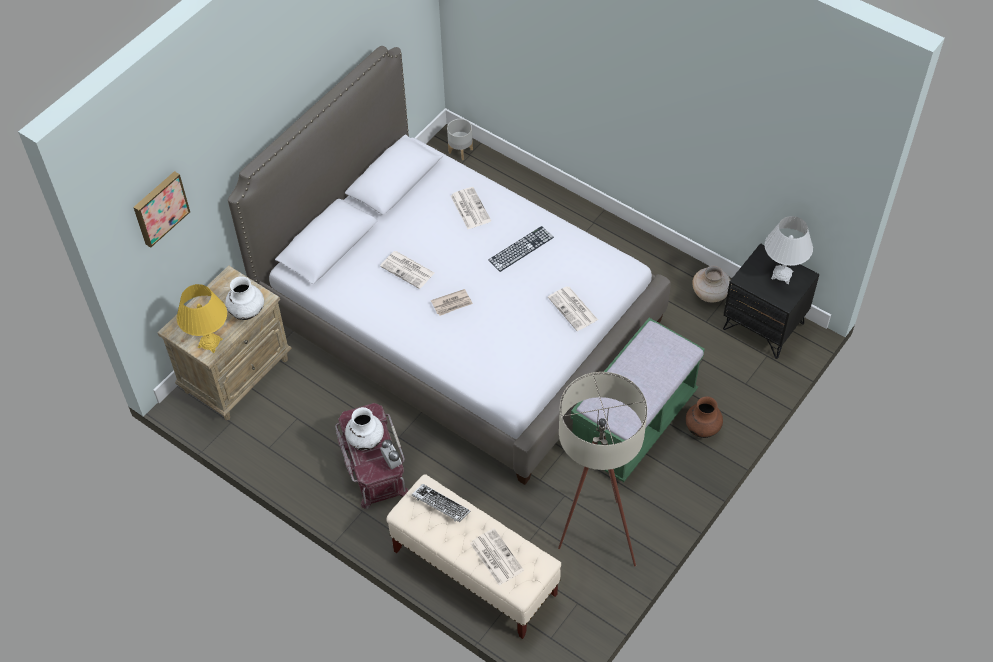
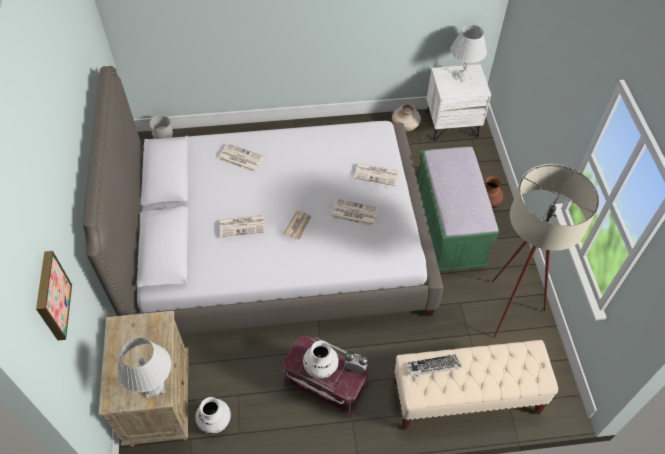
camera: 45 degrees left, 0 degrees up
yellow table lamp [177,284,227,353] -> white table lamp [118,338,171,399]
white vase [225,276,264,320] -> white vase moved to [195,397,231,434]
newspaper [470,528,524,586] -> newspaper moved to [331,199,379,226]
keyboard [488,226,554,272] -> none
black nightstand [723,243,819,359] -> white nightstand [426,64,491,141]

